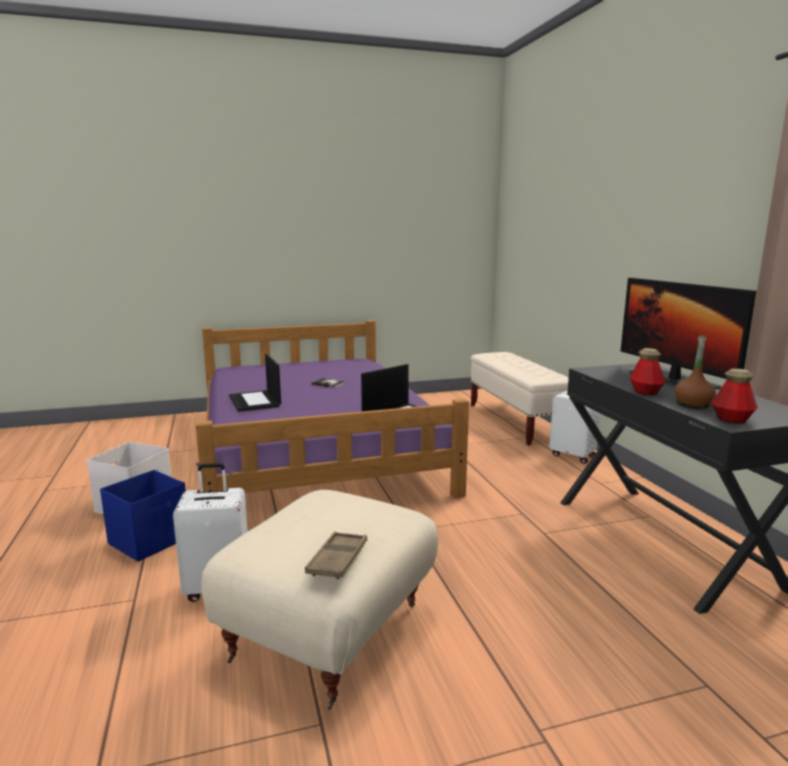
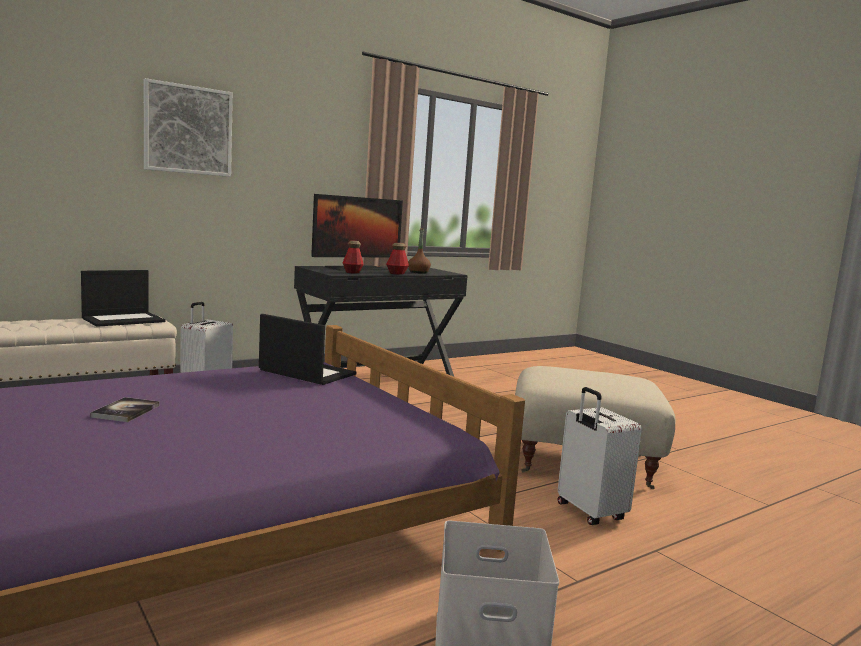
camera: 110 degrees left, 5 degrees down
blue storage box [100,470,186,562] -> none
laptop [229,354,281,412] -> laptop moved to [81,270,166,327]
brown tray [305,532,367,580] -> none
bottle [712,369,758,423] -> bottle moved to [342,241,363,274]
none -> picture [144,78,233,177]

